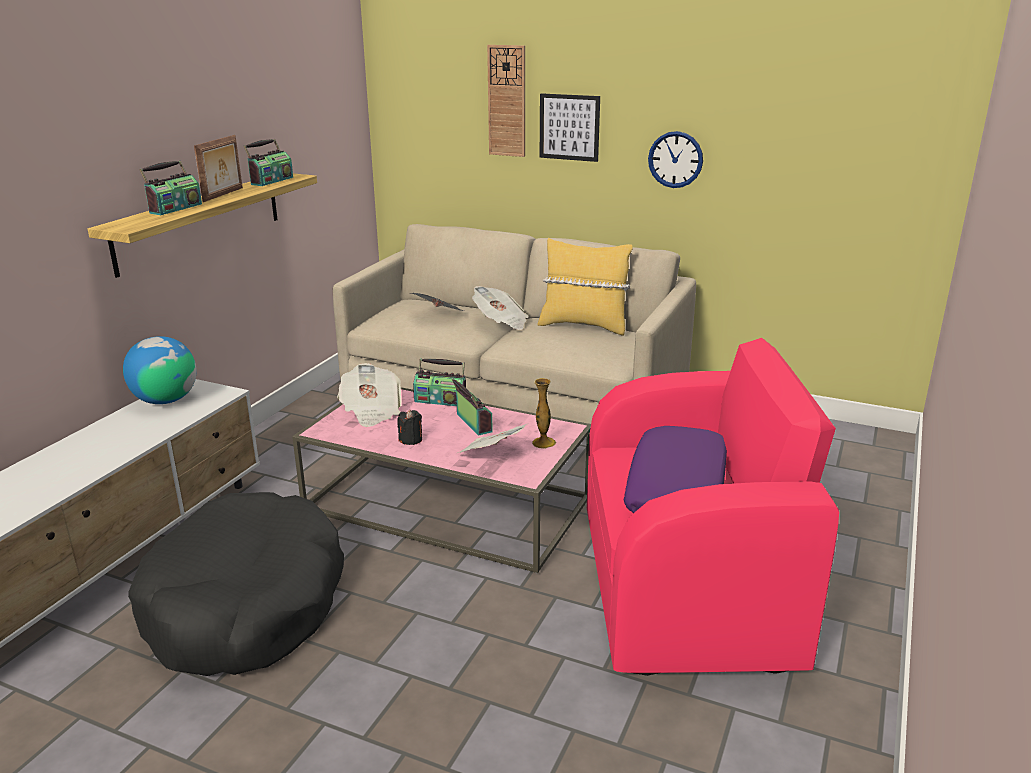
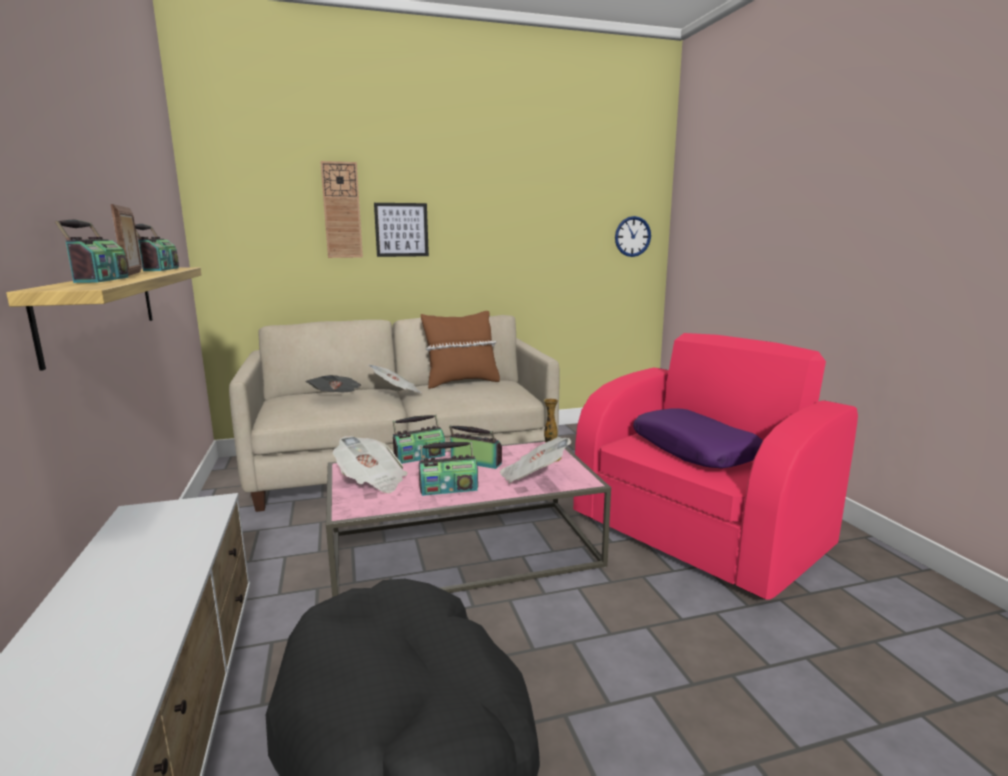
camera: 40 degrees left, 10 degrees down
globe [123,336,196,404] -> none
black candle [397,409,422,445] -> radio [419,442,478,496]
yellow pillow [538,238,633,335] -> brown pillow [421,311,500,389]
wall clock [648,131,703,188] -> wall clock moved to [615,216,651,257]

